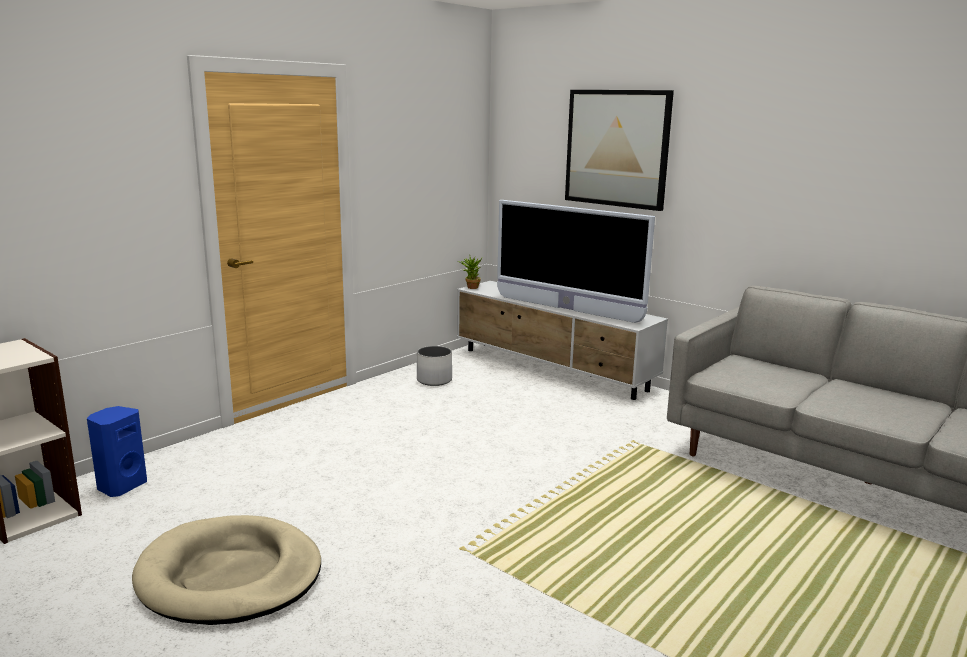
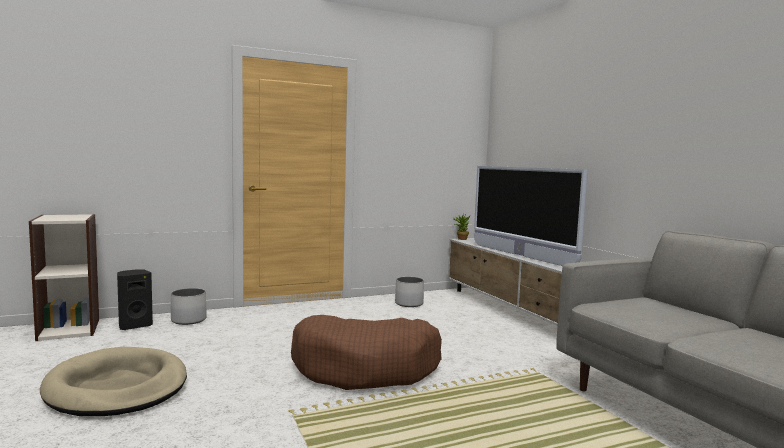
camera: 25 degrees right, 10 degrees down
blue speaker [87,406,147,497] -> black speaker [117,269,153,330]
picture [565,90,674,211] -> none
none -> white planter [171,288,207,325]
none -> brown dog bed [291,315,442,390]

